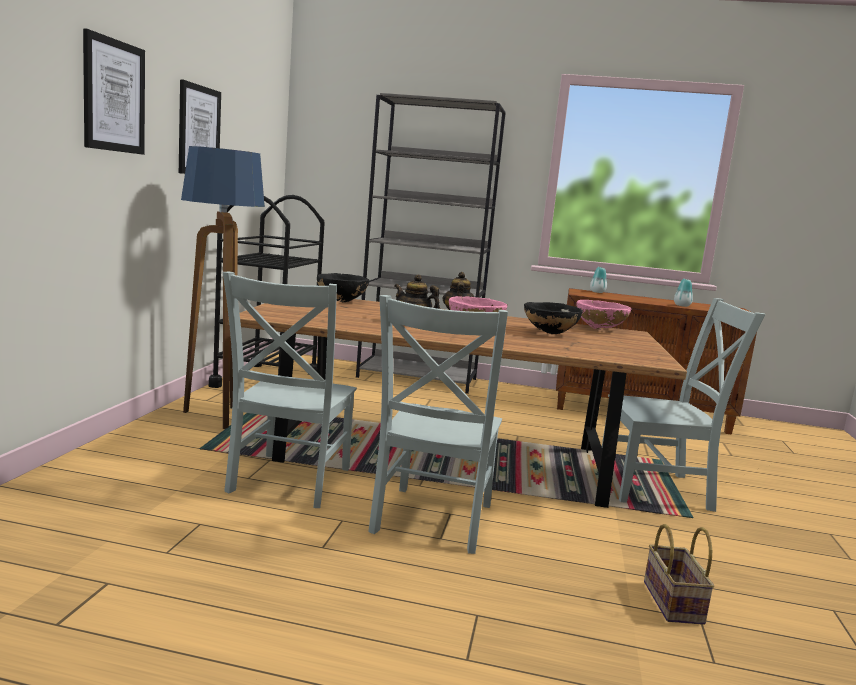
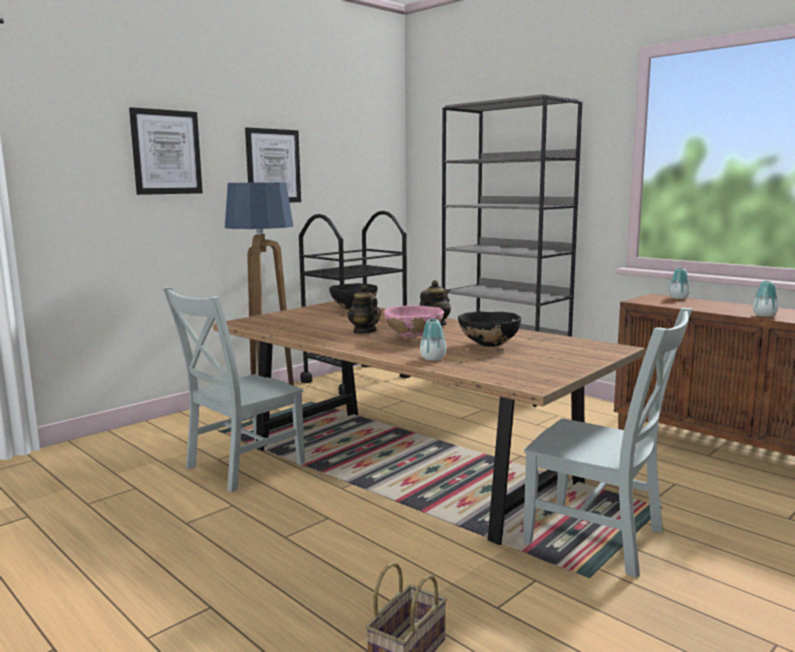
camera: 35 degrees right, 0 degrees up
grey chair [368,295,508,554] -> none
pink bowl [577,300,631,330] -> none
none -> vase [420,319,446,361]

